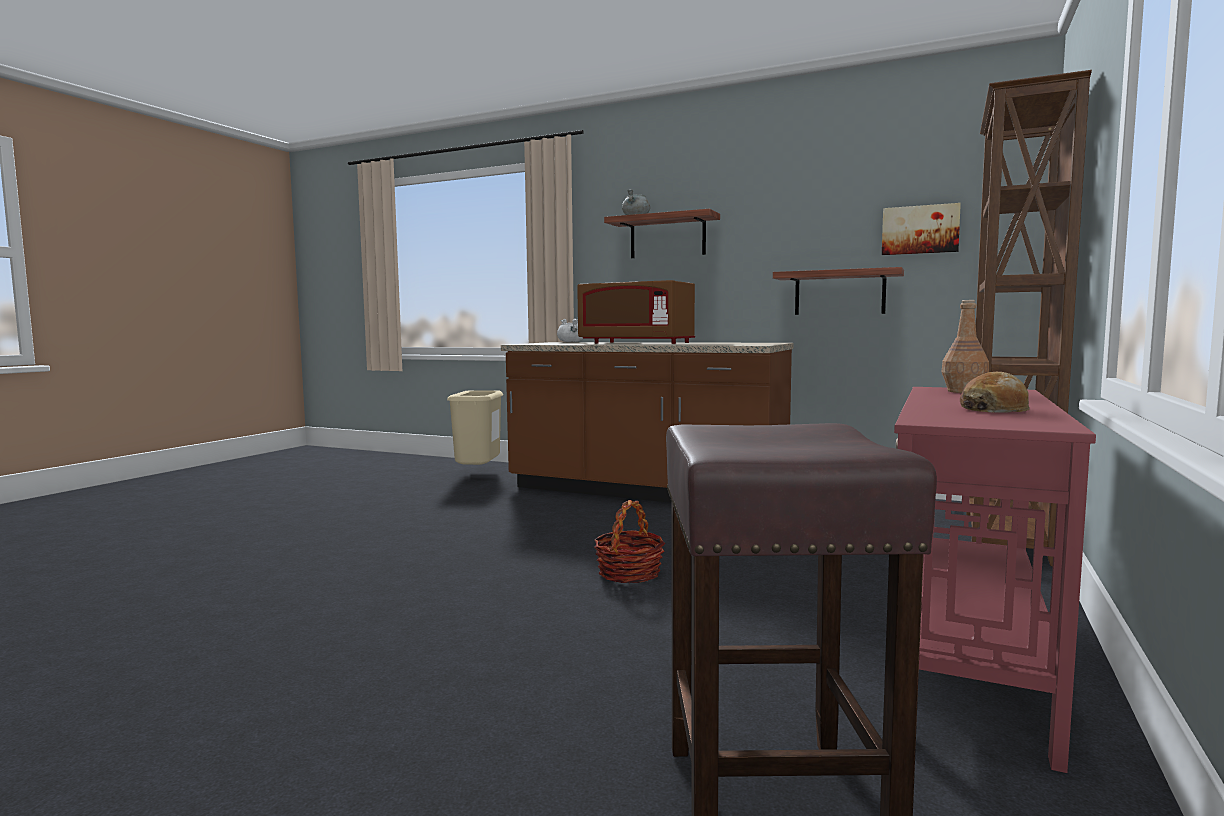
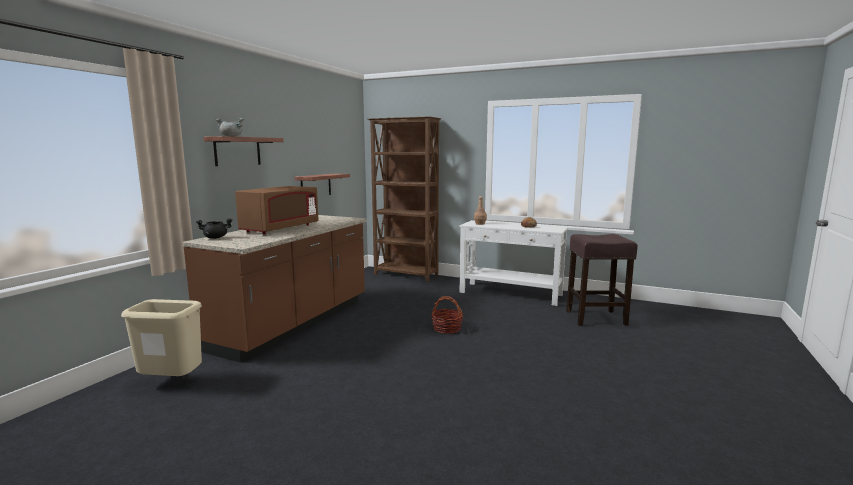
camera: 90 degrees left, 5 degrees up
white cooking pot [557,319,583,342] -> black cooking pot [196,218,232,239]
picture [882,203,961,255] -> none
red console table [894,387,1096,773] -> white console table [460,220,568,306]

